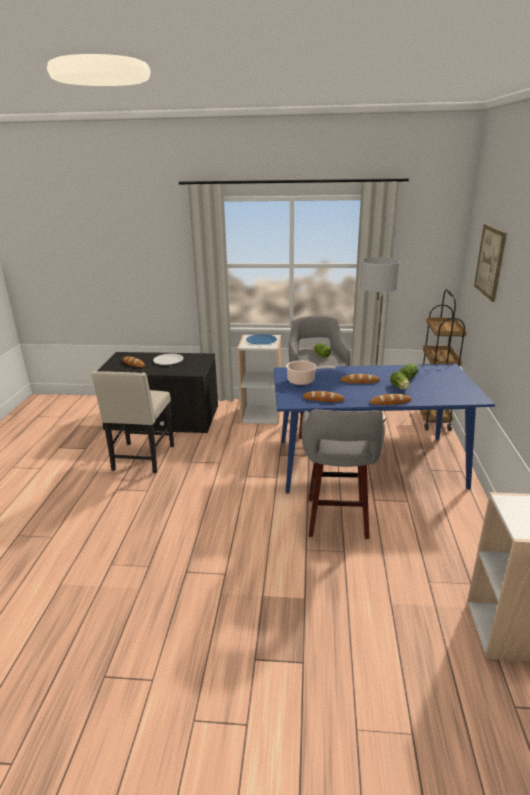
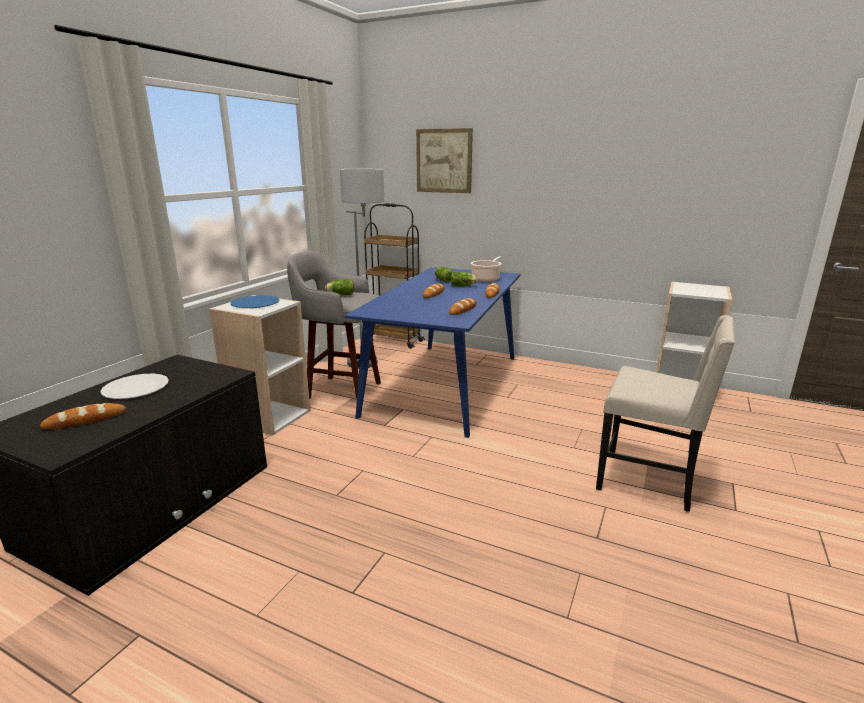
camera: 70 degrees left, 5 degrees down
beige chair [91,371,174,473] -> beige chair moved to [596,315,735,512]
cooking pot [286,361,336,385] -> cooking pot moved to [471,256,502,282]
grey stool [301,409,385,539] -> none

